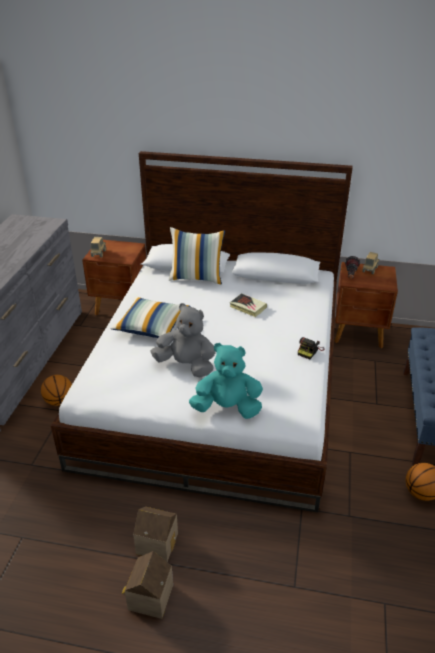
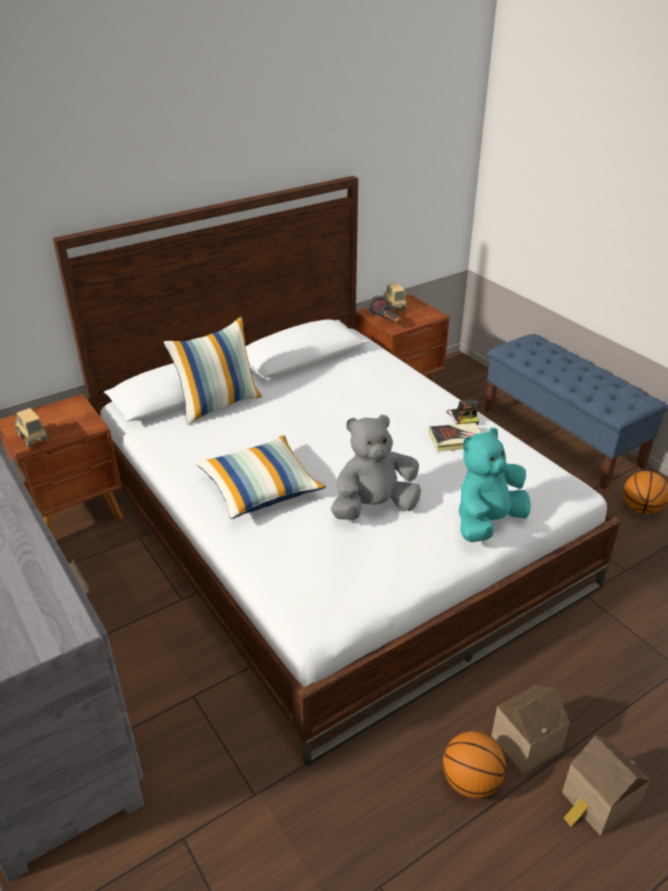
camera: 45 degrees left, 0 degrees up
basketball [41,375,72,406] -> basketball moved to [443,731,506,798]
book [230,293,267,317] -> book moved to [429,423,481,452]

